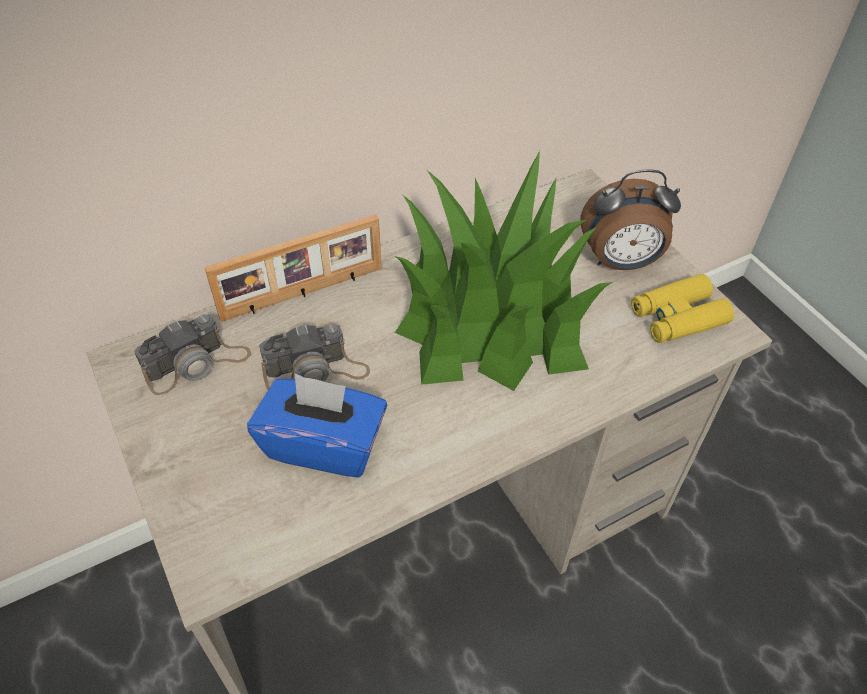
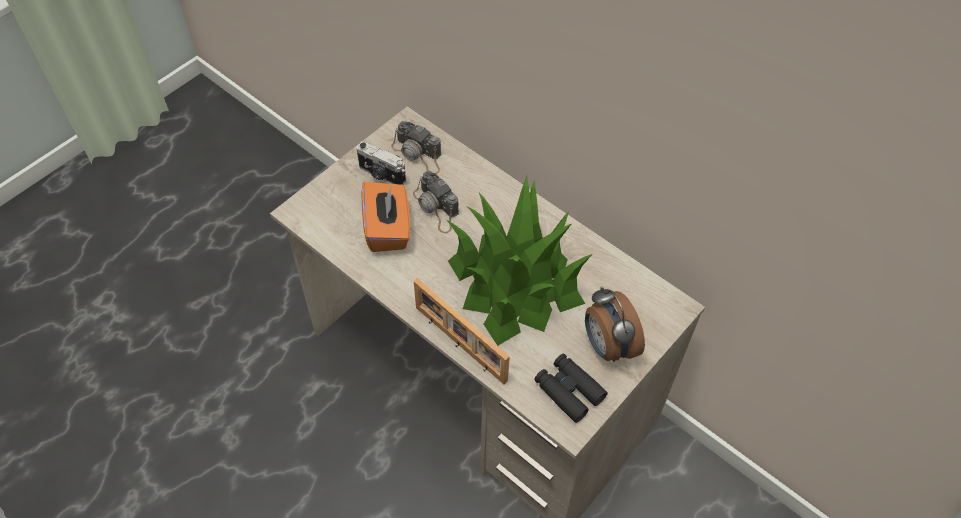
camera: 70 degrees right, 5 degrees up
picture frame [204,214,382,322] -> picture frame moved to [414,278,510,384]
blue tissue box [247,373,387,478] -> orange tissue box [362,182,410,252]
yellow binoculars [631,274,734,343] -> black binoculars [534,354,608,423]
none -> camera [356,141,406,185]

